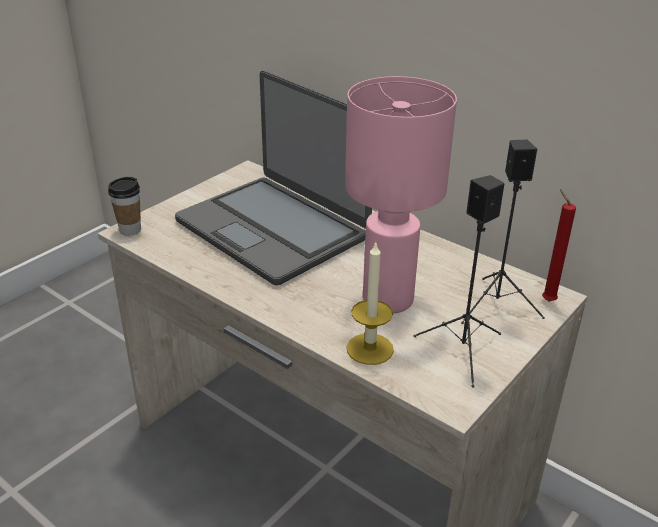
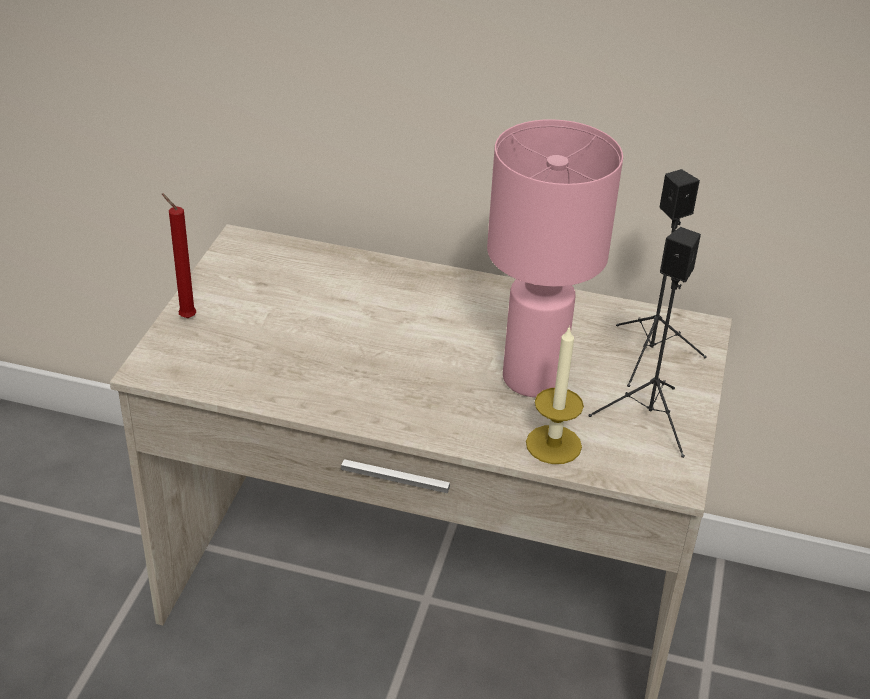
camera: 25 degrees left, 5 degrees up
cup [108,177,141,236] -> none
laptop [175,71,372,285] -> none
red candle [542,189,576,301] -> red candle moved to [162,193,196,318]

